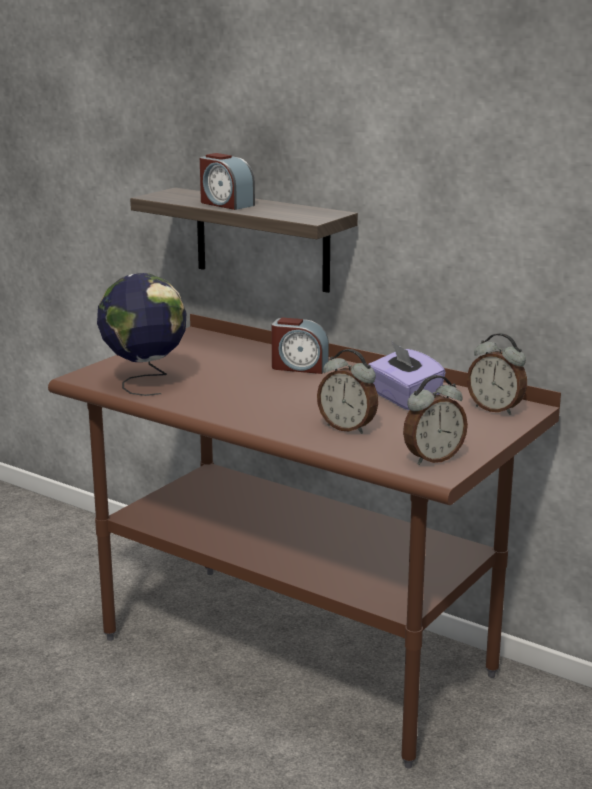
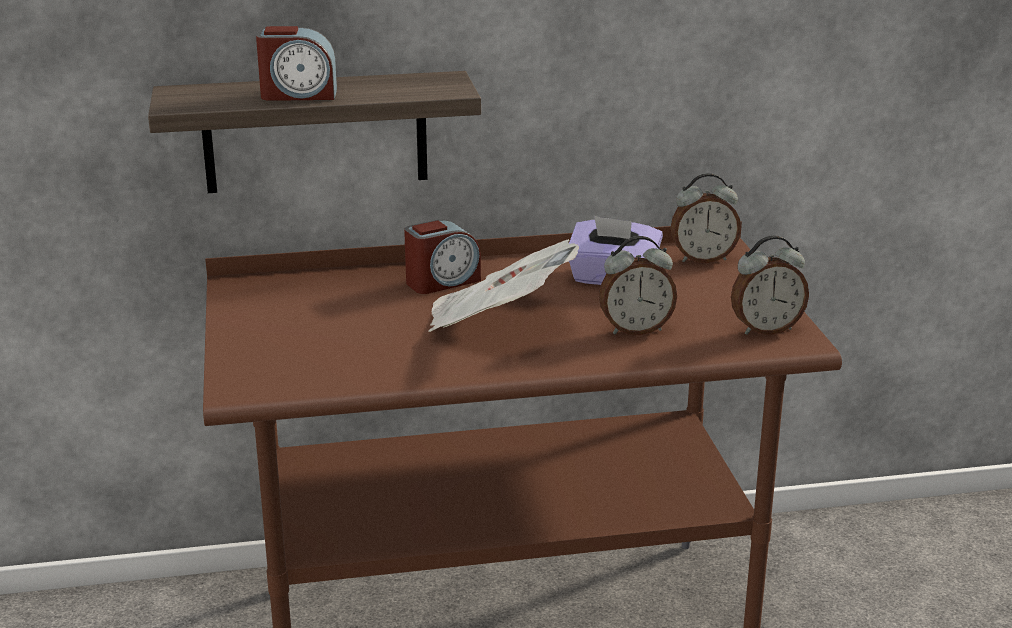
camera: 45 degrees left, 5 degrees up
globe [97,273,186,396] -> none
alarm clock [403,375,468,465] -> alarm clock turned 60 degrees clockwise [731,236,809,335]
none -> newspaper [428,239,579,332]

